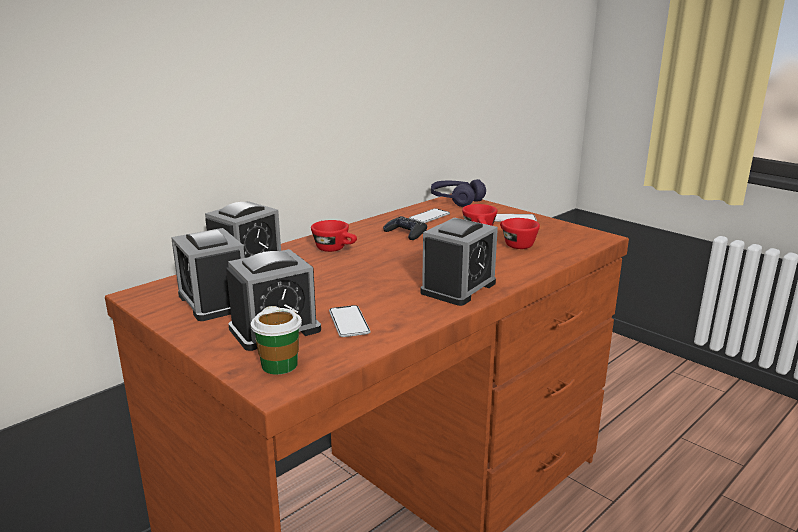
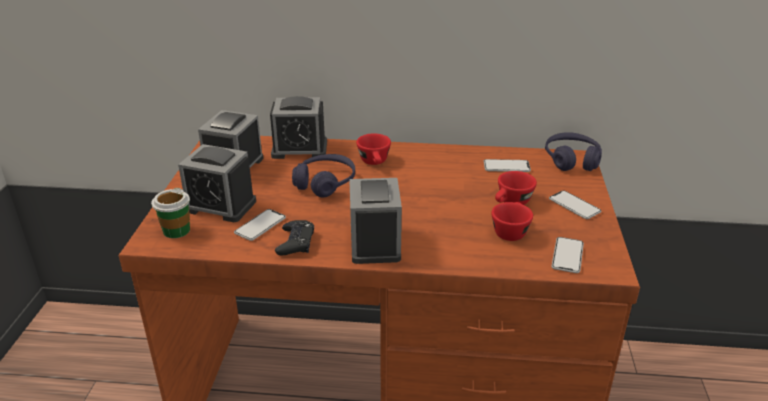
camera: 50 degrees right, 10 degrees up
black game controller [383,216,427,240] -> black game controller moved to [275,220,314,255]
alarm clock [421,217,498,306] -> alarm clock turned 90 degrees clockwise [349,178,402,264]
none -> purple headphones [292,154,355,197]
none -> phone [552,237,584,273]

